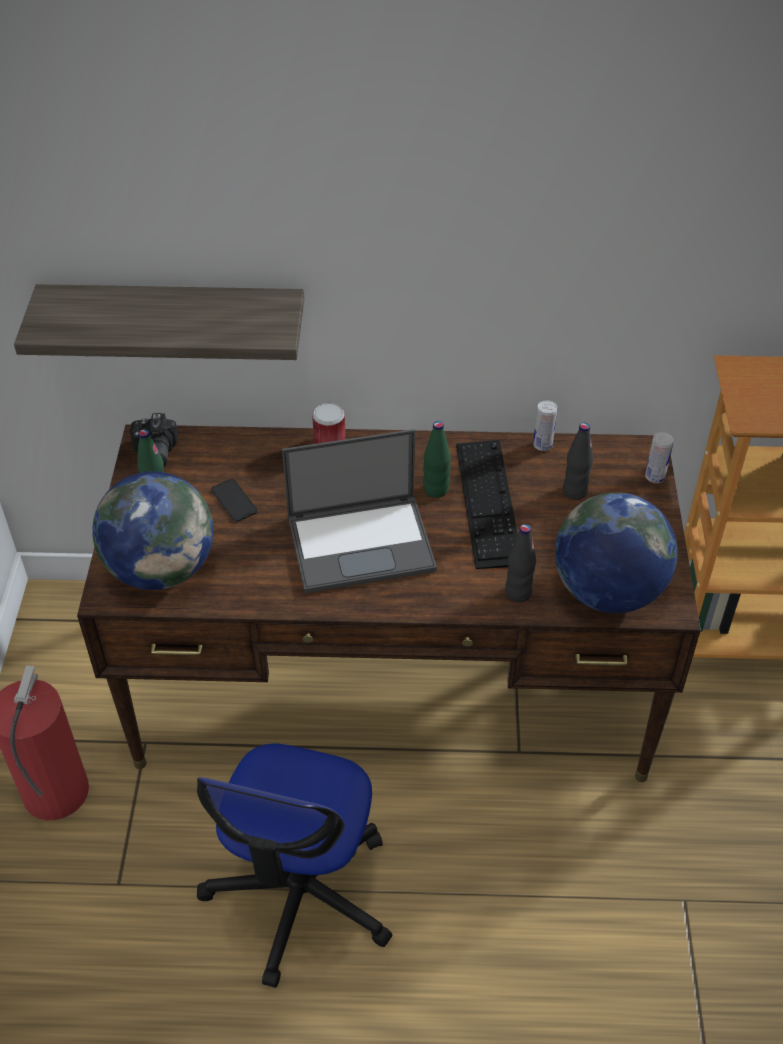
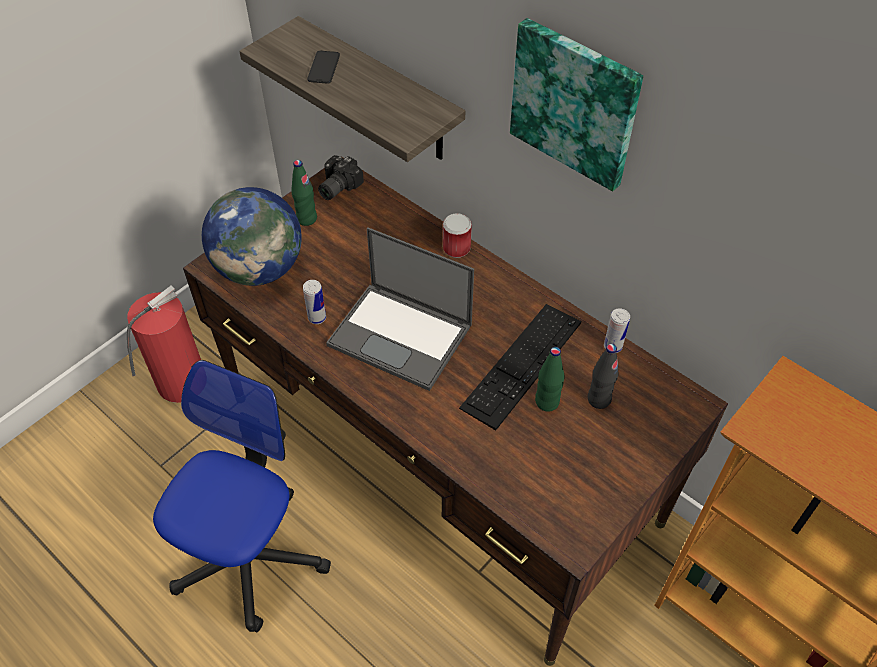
camera: 40 degrees right, 5 degrees up
office chair [197,743,392,988] -> office chair turned 150 degrees clockwise [153,360,331,632]
phone [211,479,257,522] -> phone moved to [307,51,340,84]
green bottle [423,421,451,498] -> green bottle moved to [535,347,565,412]
black bottle [505,524,536,602] -> none
globe [555,492,678,613] -> none
can [645,432,674,483] -> can moved to [303,280,326,324]
none -> picture [510,18,643,191]

